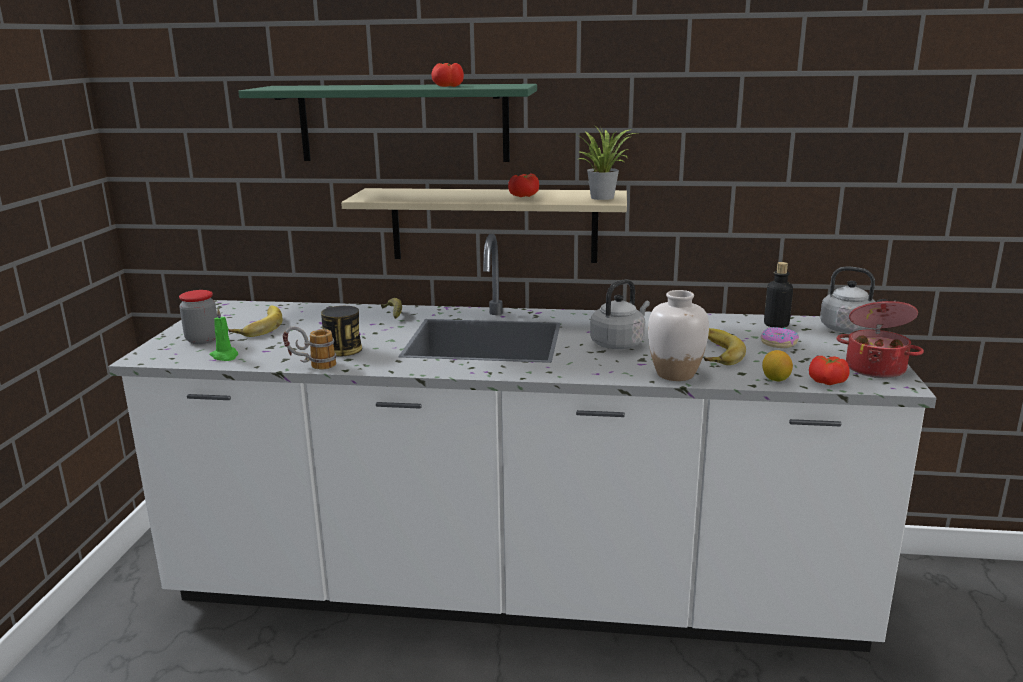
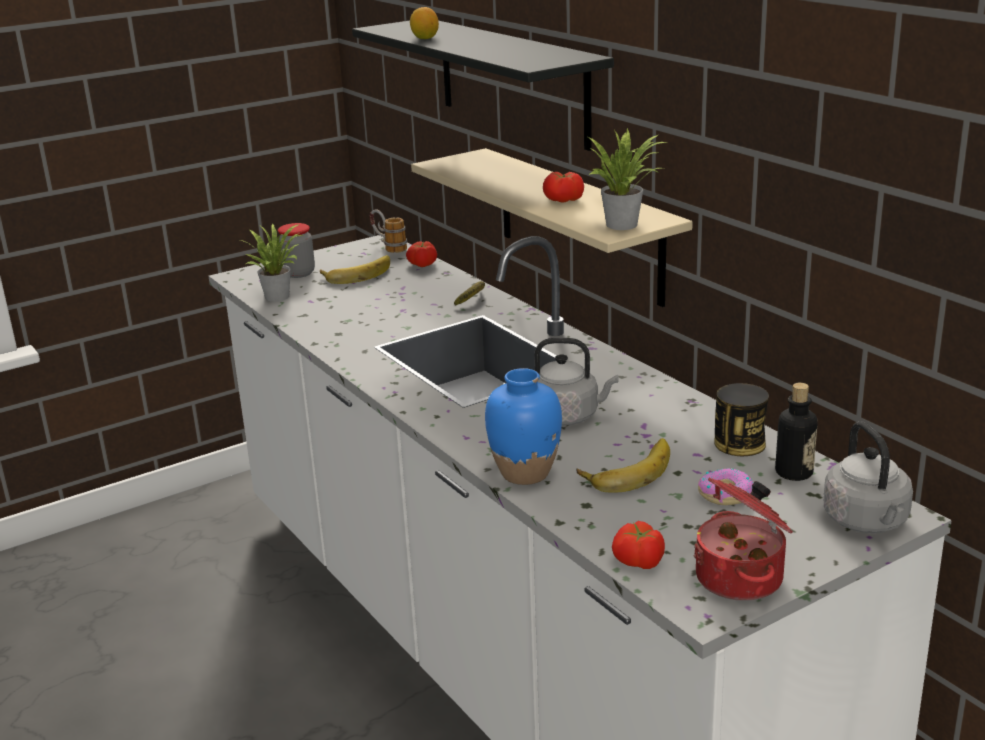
camera: 50 degrees right, 5 degrees up
green candle [210,308,238,361] -> potted plant [240,224,304,302]
green shelf [238,84,537,162] -> black shelf [352,21,614,151]
mug [283,327,336,370] -> mug moved to [369,209,407,253]
can [321,306,362,356] -> can moved to [714,383,769,456]
tomato [431,63,464,87] -> tomato moved to [406,241,437,267]
white vase [648,290,709,381] -> blue vase [485,368,562,485]
lemon [762,350,793,381] -> lemon moved to [410,7,439,39]

